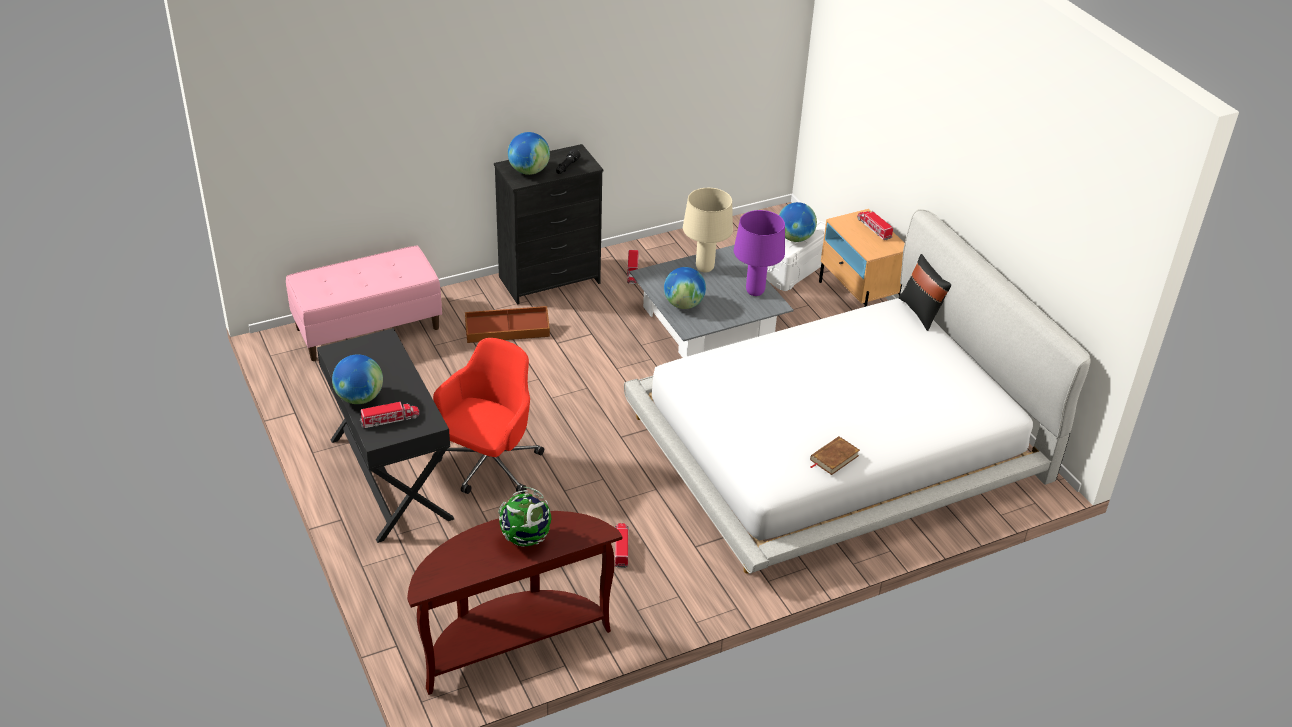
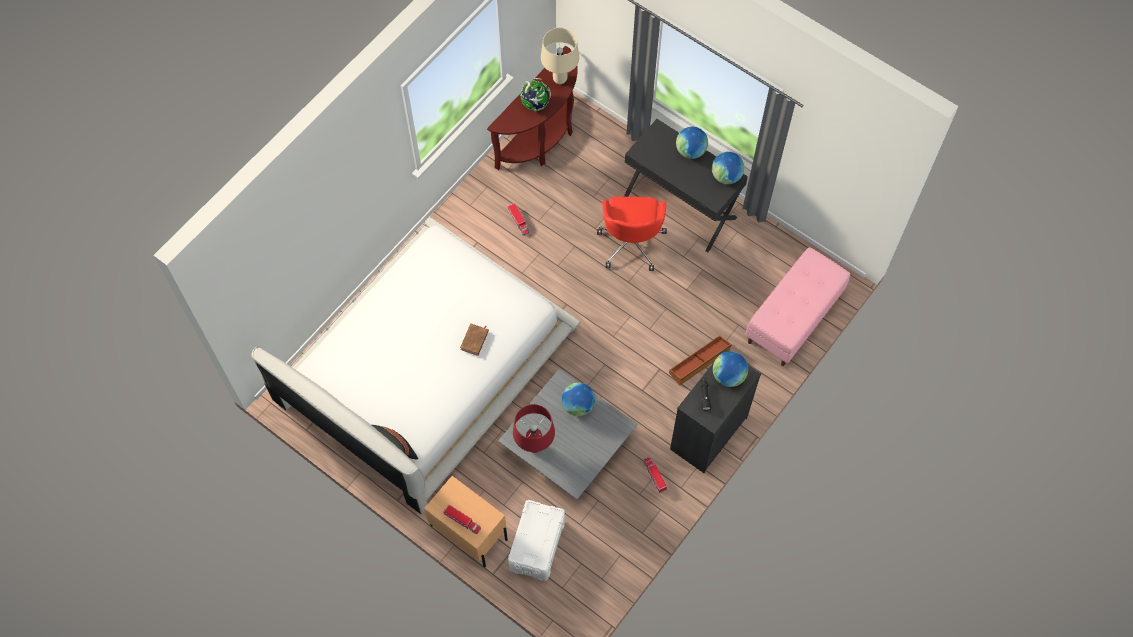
camera: 155 degrees right, 25 degrees up
toy truck [360,402,420,428] -> none
beige table lamp [683,188,733,273] -> beige table lamp moved to [541,28,579,84]
purple table lamp [734,210,785,296] -> red table lamp [513,404,555,453]
globe [779,202,817,242] -> globe moved to [712,152,744,184]
brown book [810,436,860,475] -> brown book moved to [460,323,489,356]

